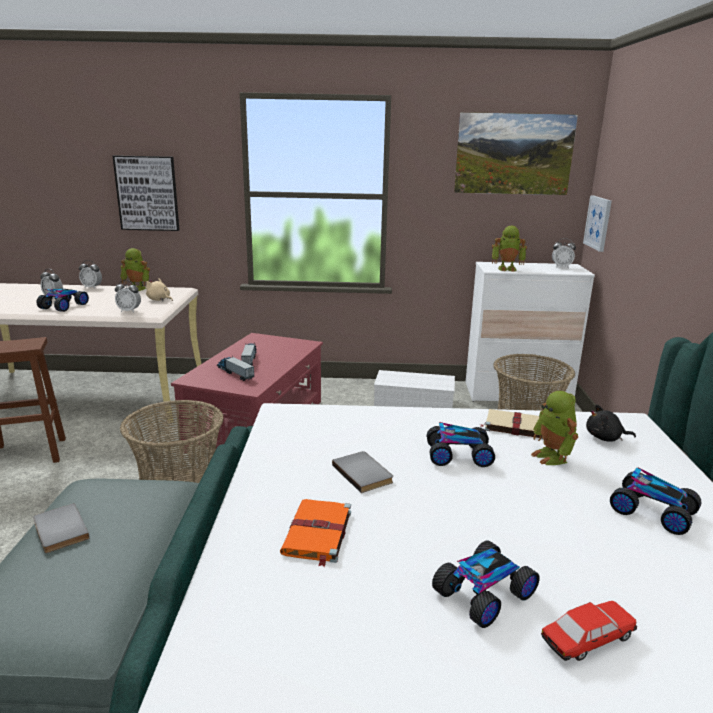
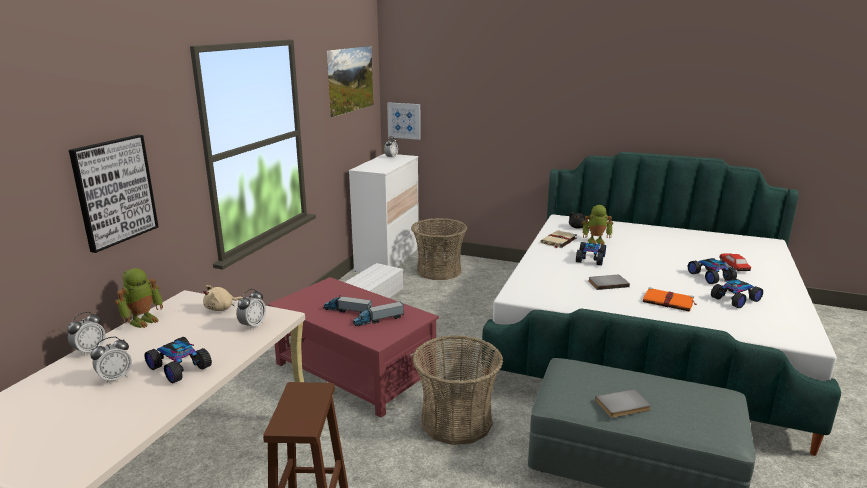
camera: 70 degrees left, 0 degrees up
toy robot [492,225,527,272] -> none
toy car [610,467,702,535] -> toy car moved to [711,278,763,308]

